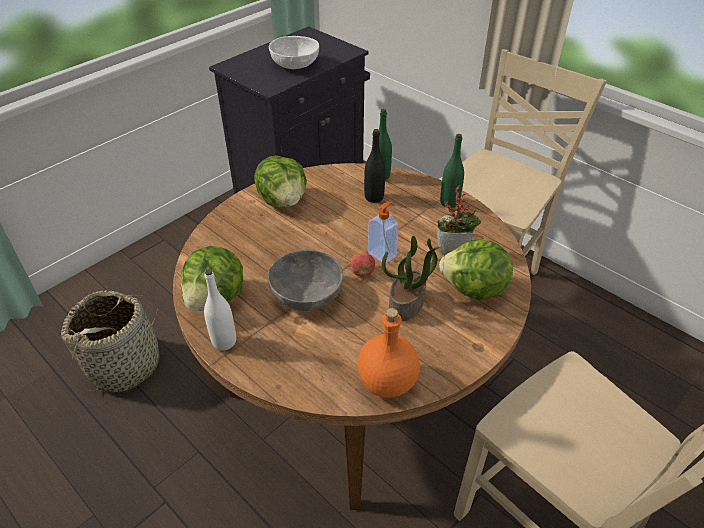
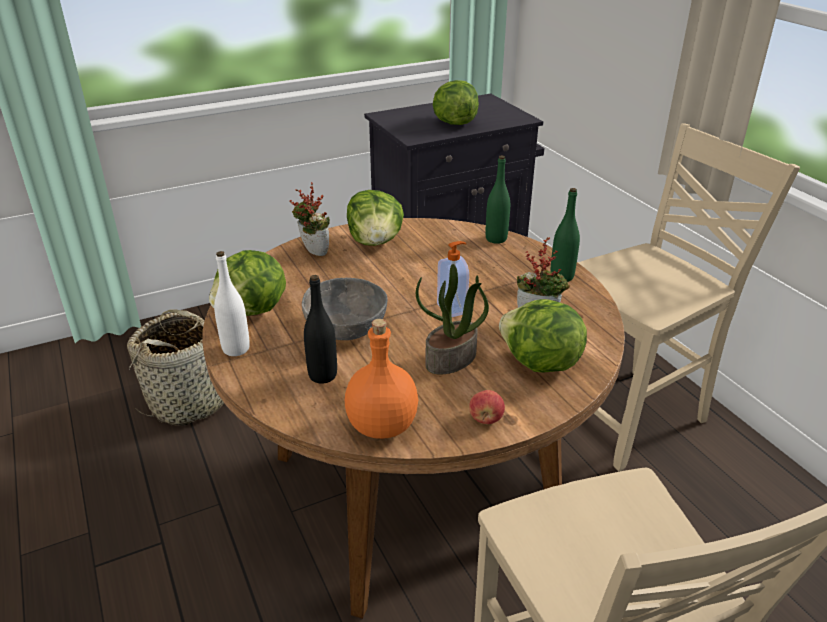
camera: 20 degrees right, 10 degrees down
white bowl [269,36,319,69] -> lettuce [433,80,479,125]
apple [350,252,375,277] -> apple moved to [469,390,505,424]
black bottle [364,129,385,203] -> black bottle moved to [304,275,337,384]
none -> potted plant [289,182,330,256]

